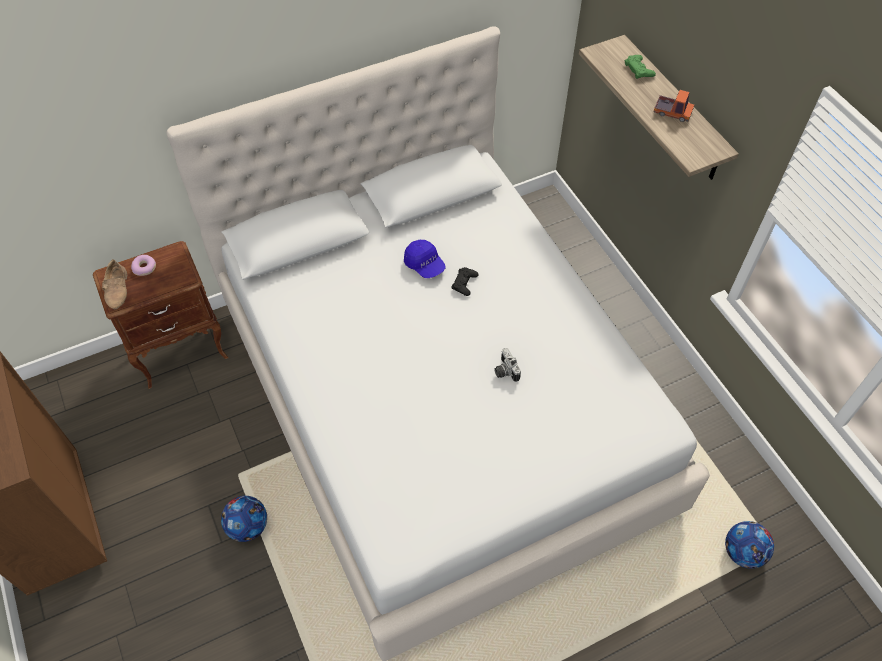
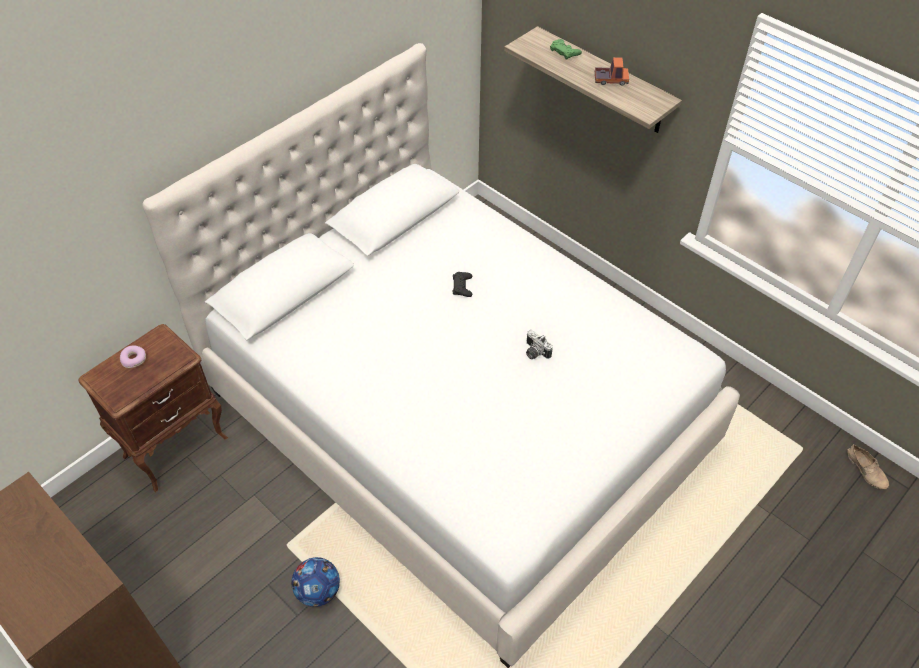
camera: 20 degrees left, 5 degrees down
beige shoe [102,259,127,309] -> beige shoe moved to [847,444,889,490]
blue cap [404,240,446,278] -> none
football [725,521,774,569] -> none

